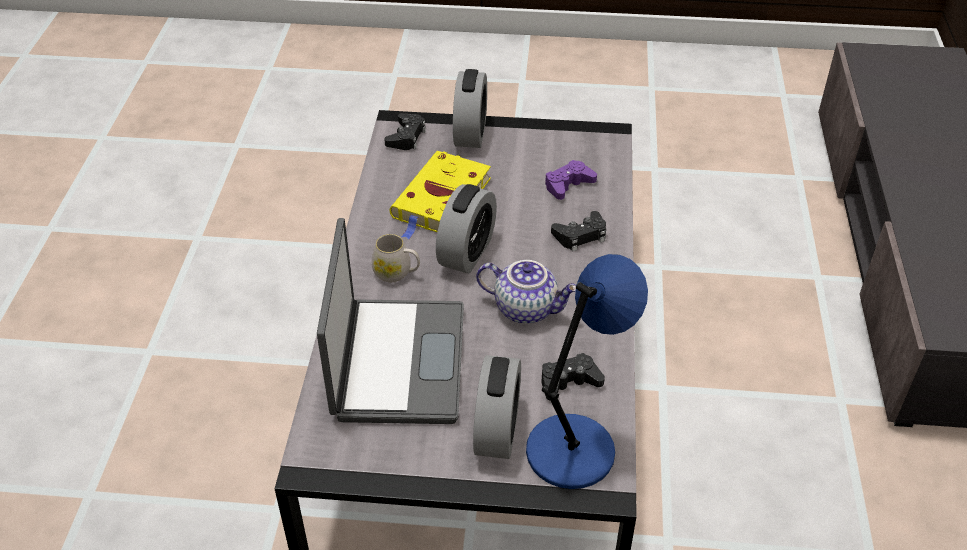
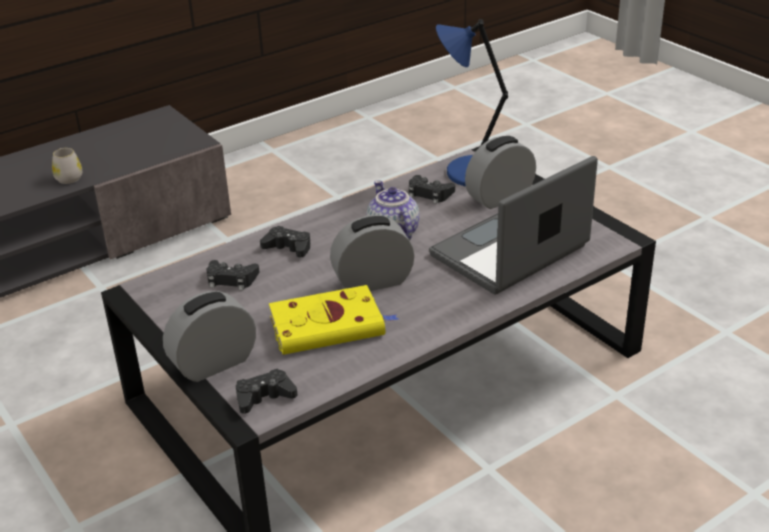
camera: 130 degrees left, 10 degrees down
white mug [372,234,420,282] -> white mug moved to [52,148,82,184]
purple game controller [545,160,597,200] -> black game controller [206,260,259,291]

